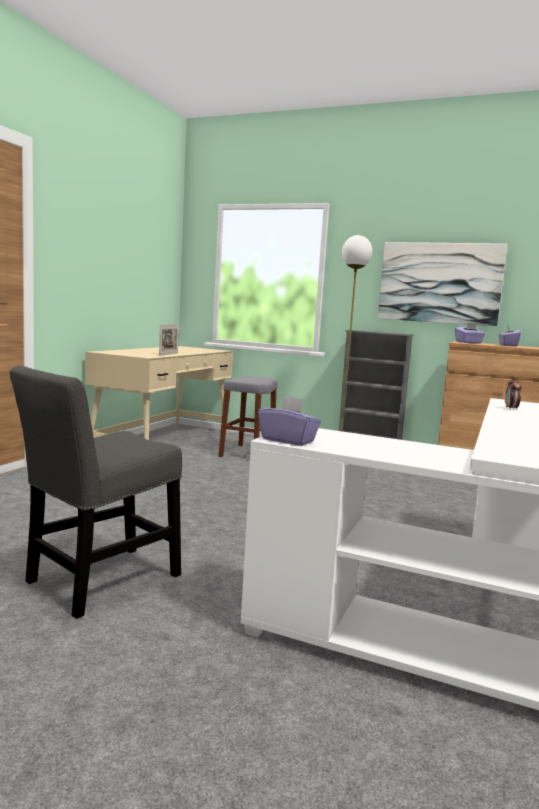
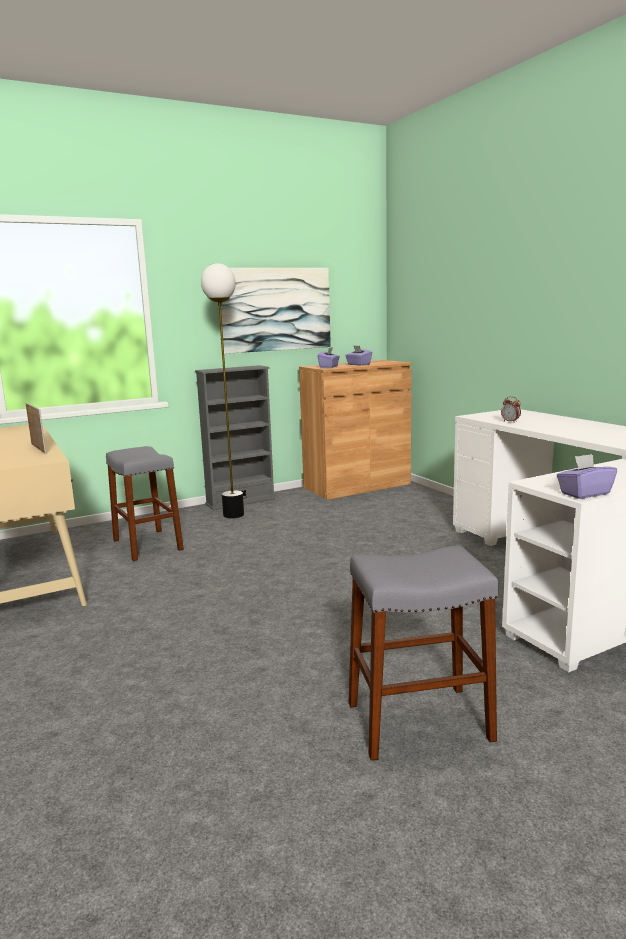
camera: 50 degrees left, 5 degrees up
grey chair [10,366,182,619] -> grey stool [349,545,498,761]

